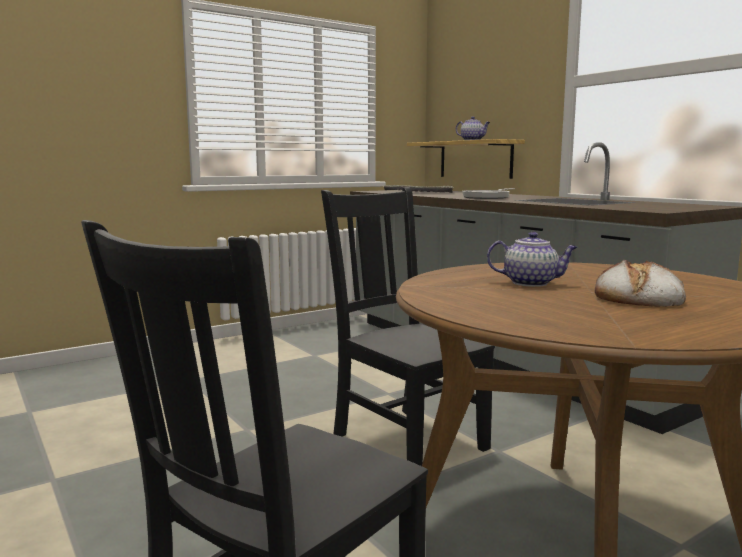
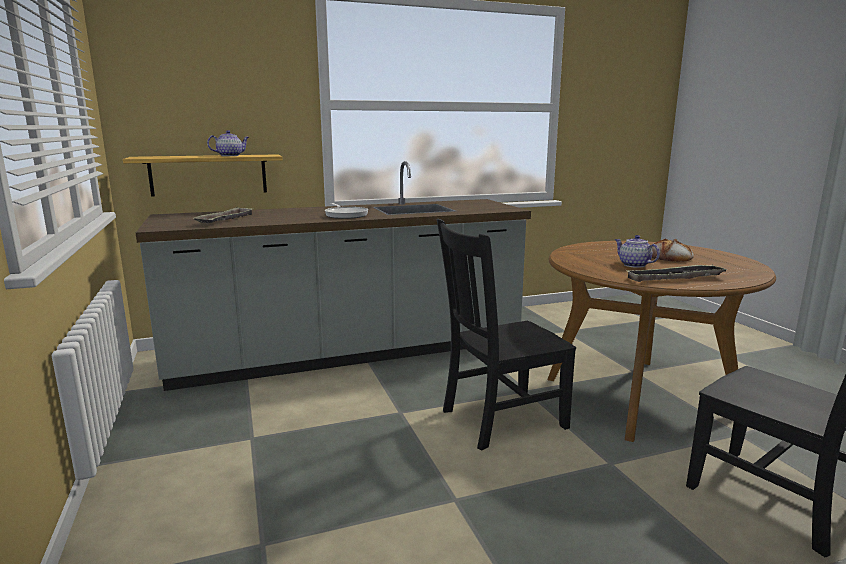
camera: 75 degrees left, 5 degrees up
teapot [487,232,578,287] -> teapot turned 60 degrees counterclockwise [615,235,660,268]
none -> tray [625,264,728,282]

